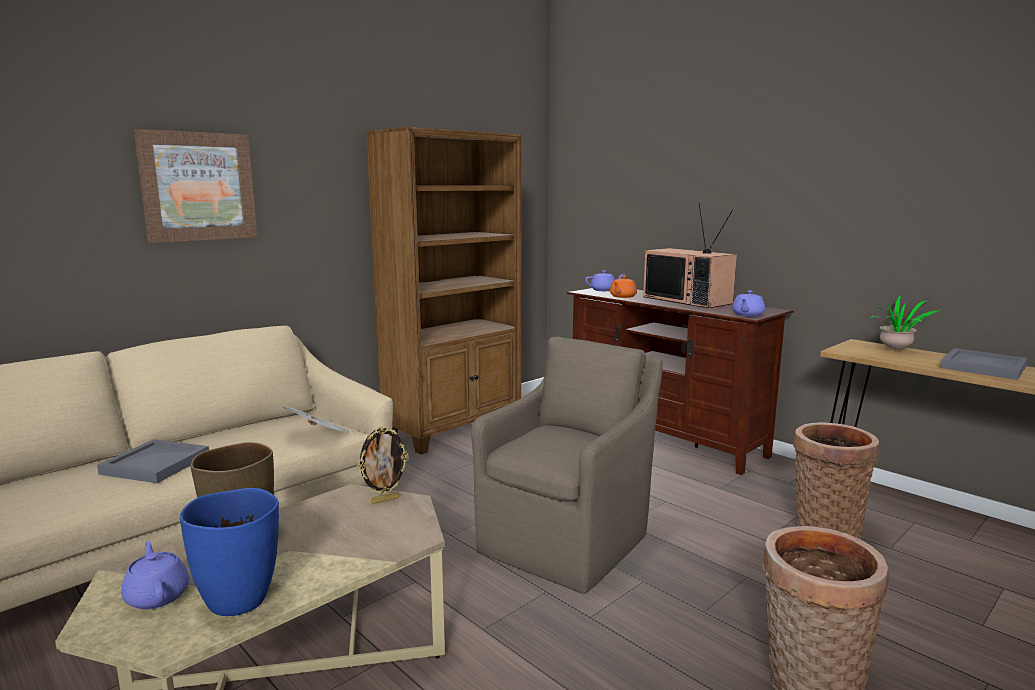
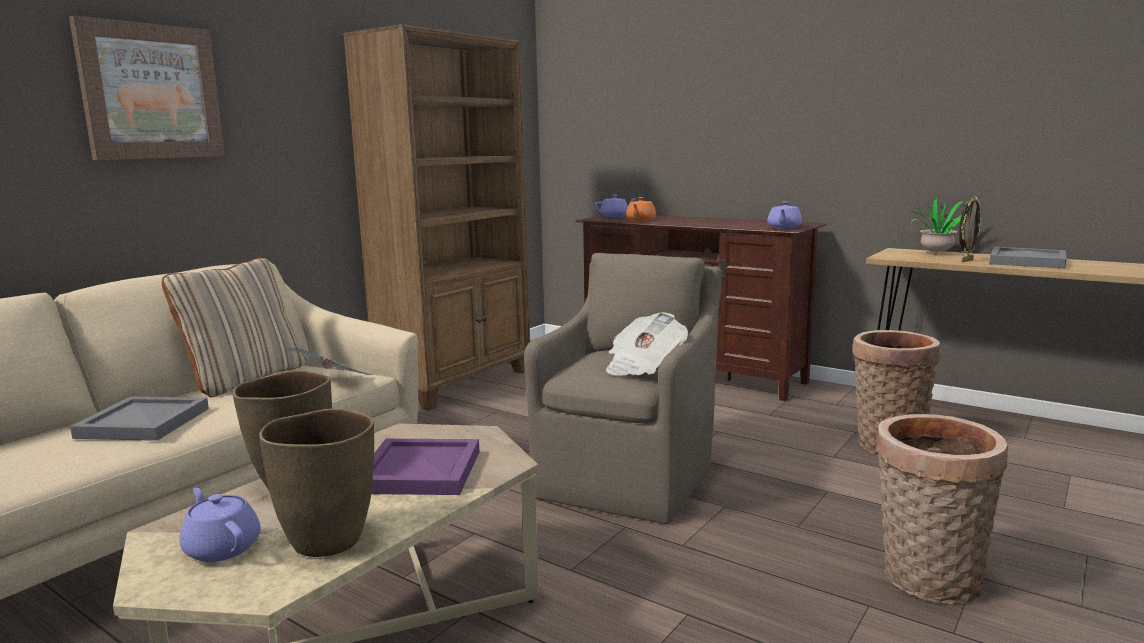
camera: 10 degrees left, 0 degrees up
blue vase [180,488,279,616] -> brown vase [259,409,374,557]
picture frame [357,426,409,504] -> picture frame moved to [959,196,982,262]
television [643,203,737,308] -> none
none -> beige pillow [162,258,306,397]
none -> purple tray [371,439,480,495]
none -> newspaper [606,312,688,375]

